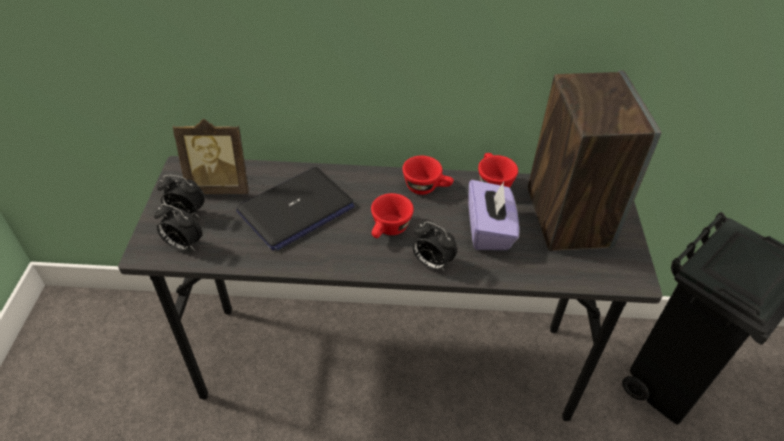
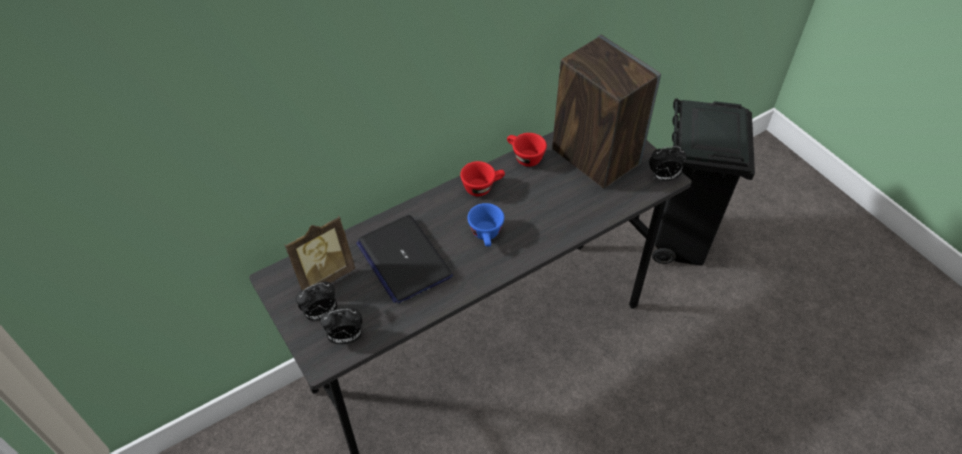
camera: 35 degrees left, 5 degrees up
laptop [236,167,354,251] -> laptop turned 135 degrees clockwise [356,215,453,304]
red cup [371,193,414,238] -> blue cup [468,203,504,247]
alarm clock [413,221,458,272] -> alarm clock moved to [649,146,687,181]
purple tissue box [468,180,519,250] -> none

